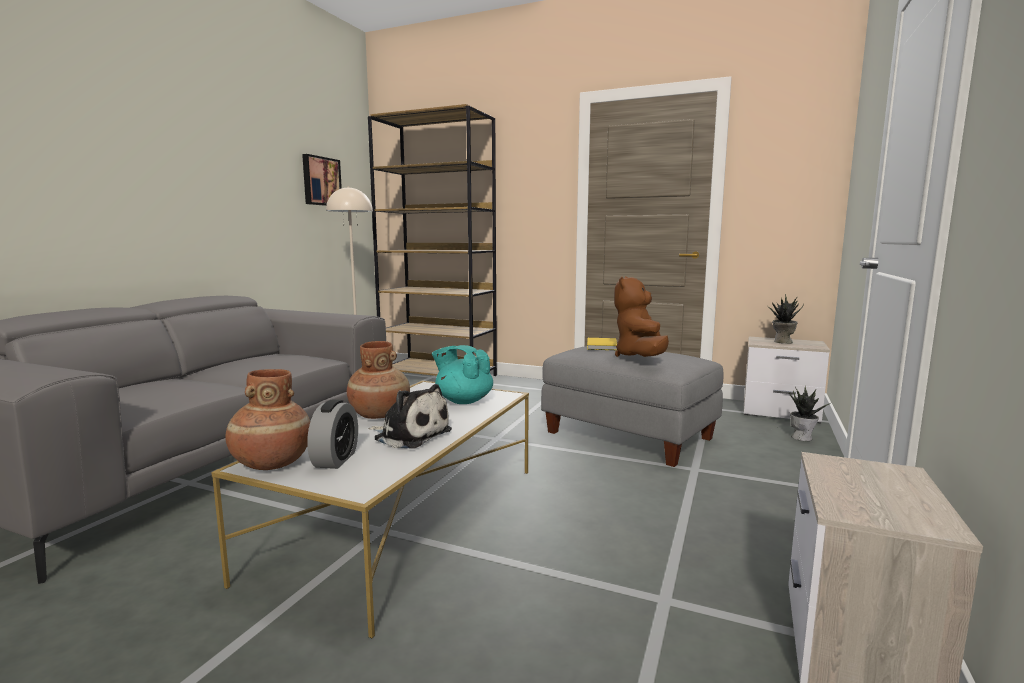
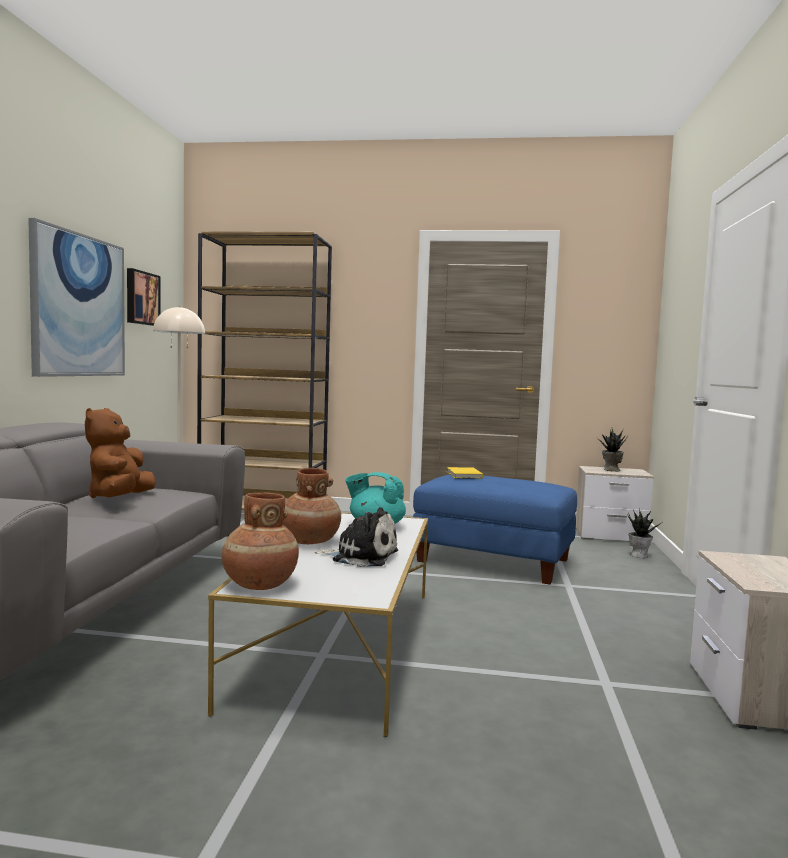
camera: 15 degrees left, 5 degrees down
alarm clock [307,400,358,469] -> none
grey ottoman [541,346,723,467] -> blue ottoman [413,475,577,585]
brown plush toy [614,276,669,357] -> brown plush toy moved to [85,408,156,498]
none -> picture [28,218,125,377]

